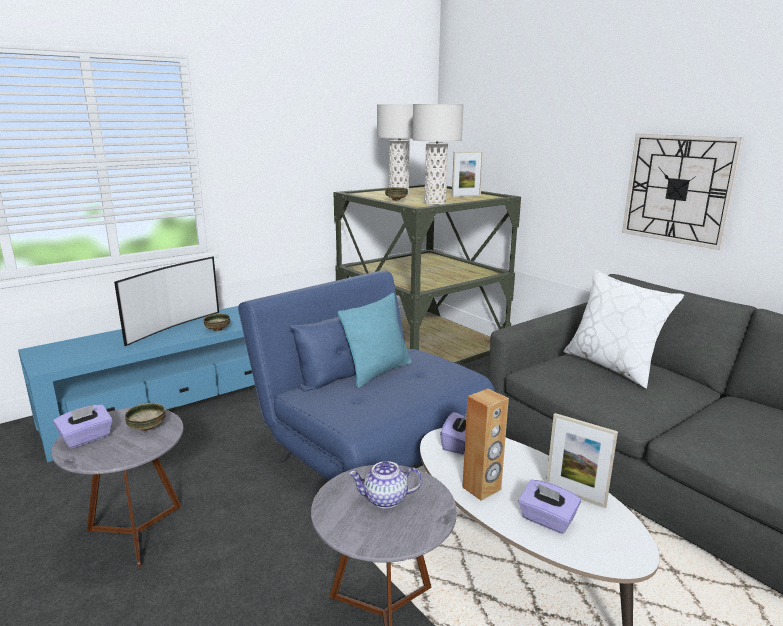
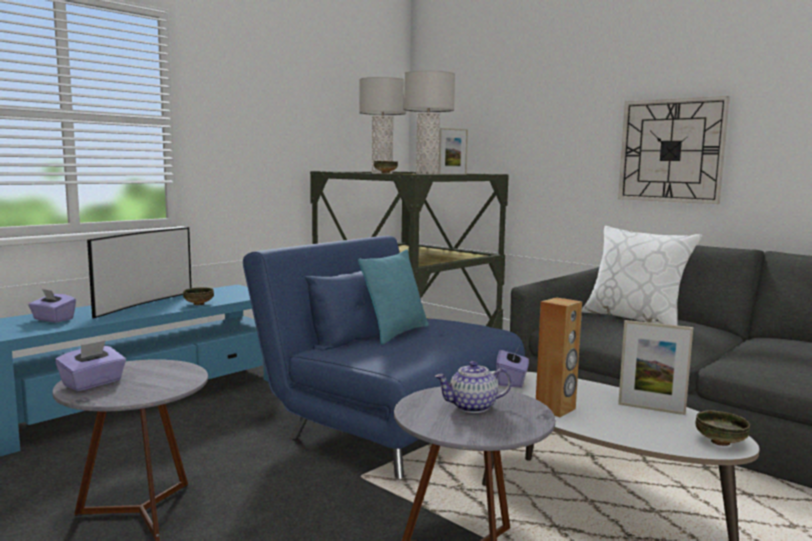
camera: 10 degrees left, 10 degrees down
bowl [125,403,166,431] -> bowl moved to [695,410,750,446]
purple tissue box [518,480,581,534] -> purple tissue box moved to [28,289,76,323]

